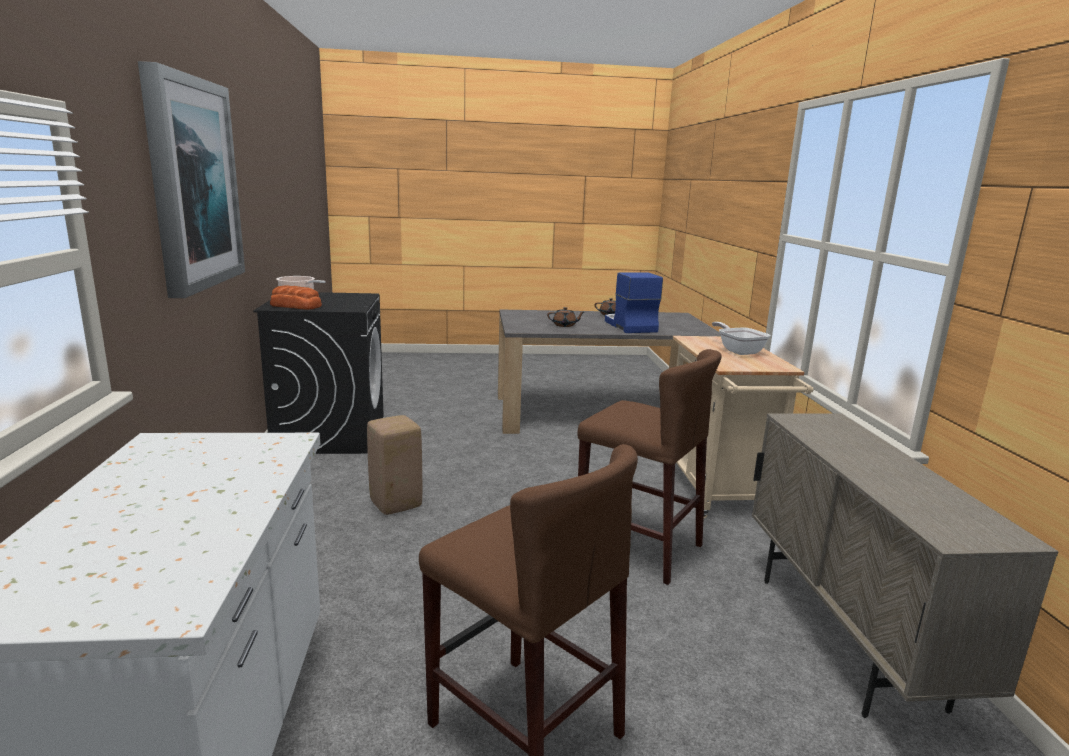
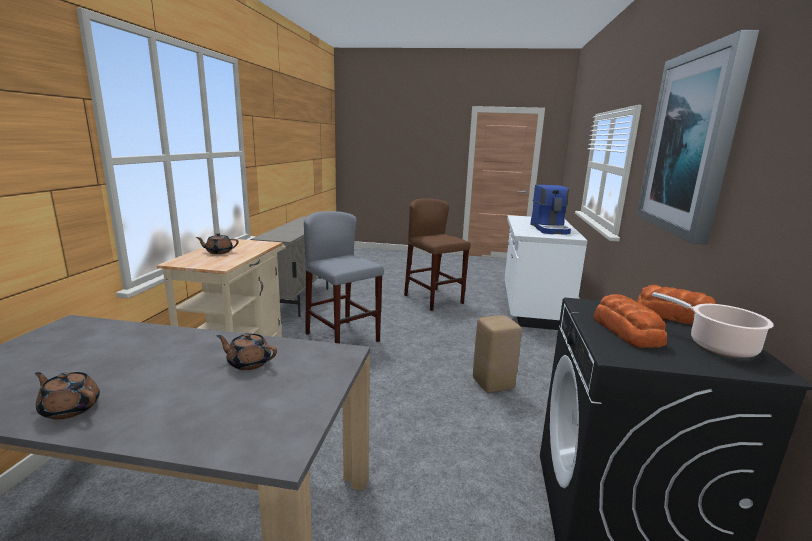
camera: 165 degrees left, 0 degrees up
brown stool [578,349,722,585] -> grey stool [304,211,384,343]
coffee machine [605,272,663,333] -> coffee machine moved to [530,185,571,235]
frying pan [712,322,771,355] -> brown teapot [196,233,239,254]
none -> bread [593,294,667,348]

